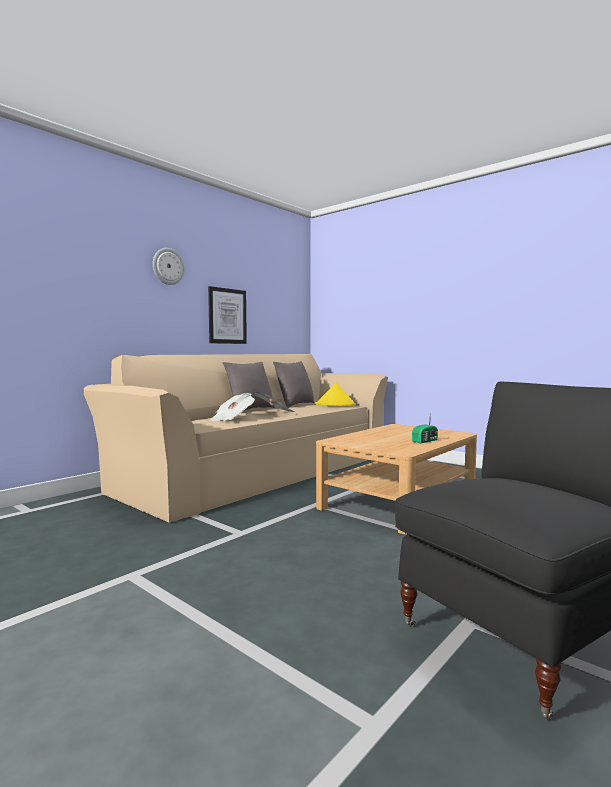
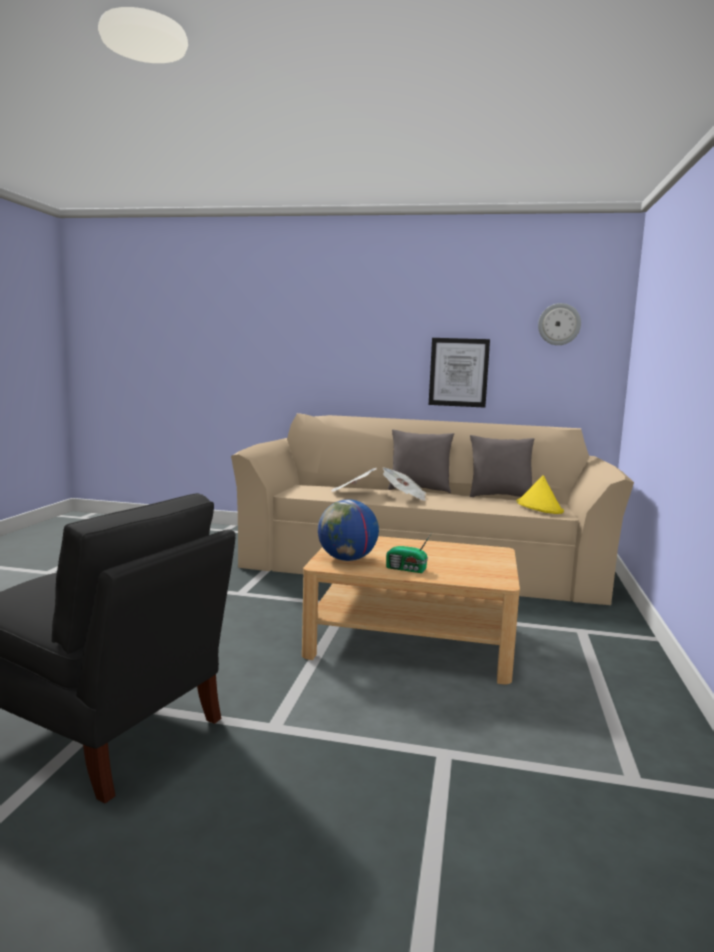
camera: 60 degrees right, 5 degrees up
wall clock [153,248,185,285] -> wall clock moved to [538,303,581,345]
none -> globe [318,499,379,561]

